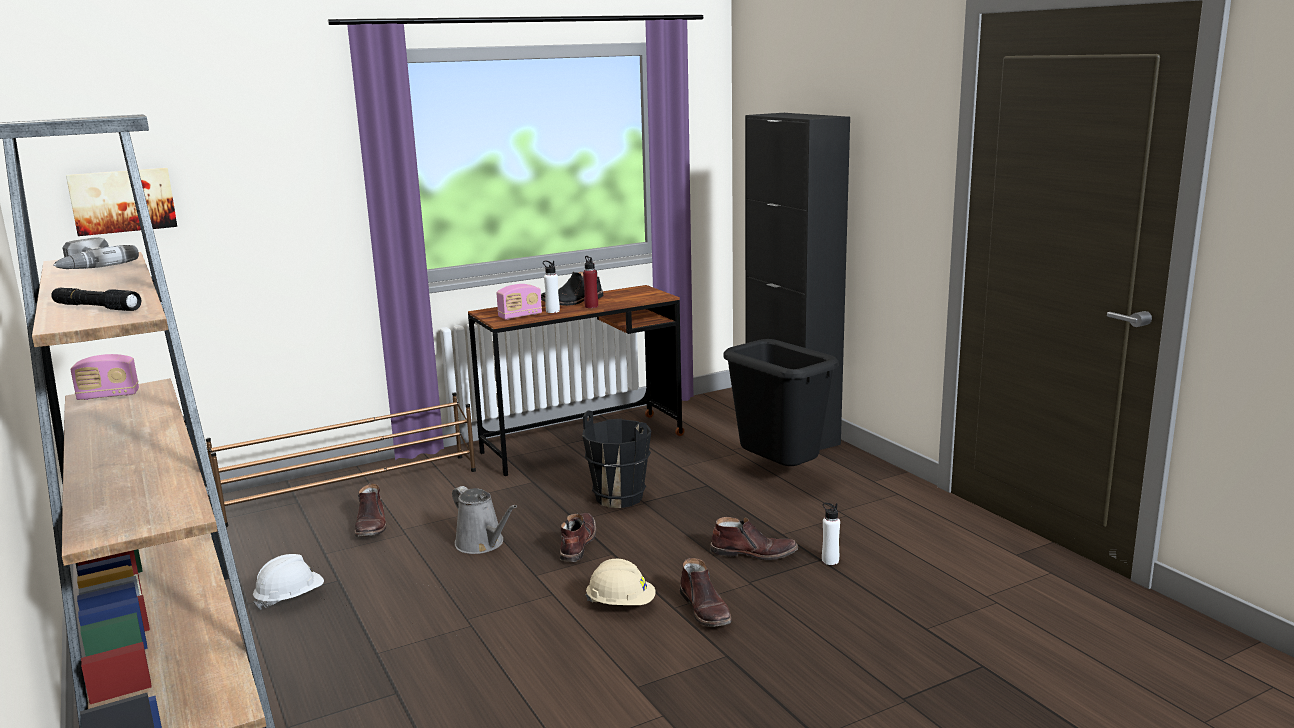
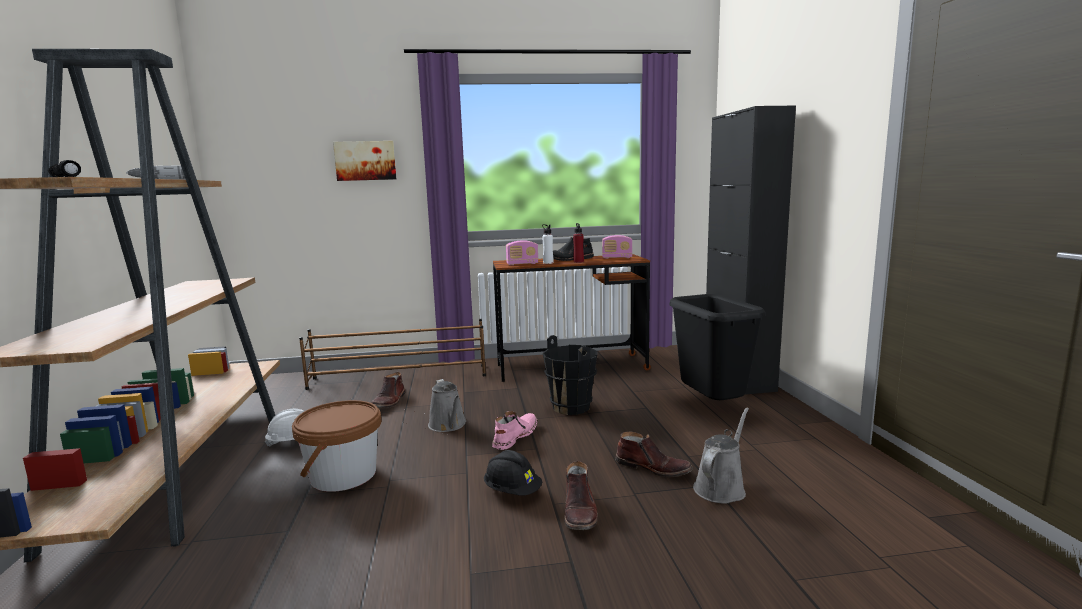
camera: 20 degrees right, 5 degrees down
picture [66,168,177,236] -> picture moved to [333,141,396,181]
radio [70,354,139,400] -> radio moved to [602,235,632,259]
brown boot [560,513,596,562] -> pink boot [492,411,537,450]
beige hard hat [585,559,656,605] -> black hard hat [484,450,542,496]
white bottle [822,503,840,565] -> grey watering can [693,408,749,504]
none -> brown bucket [292,400,381,492]

